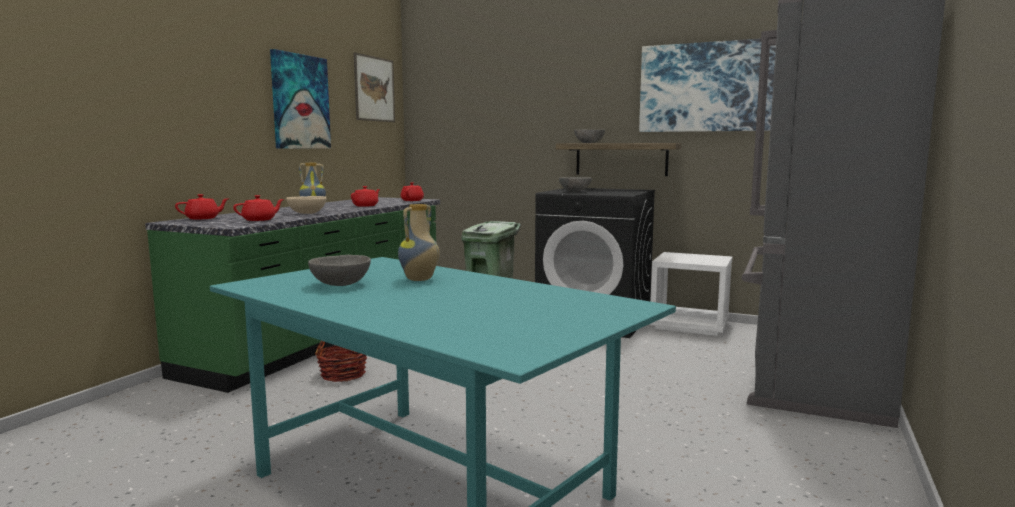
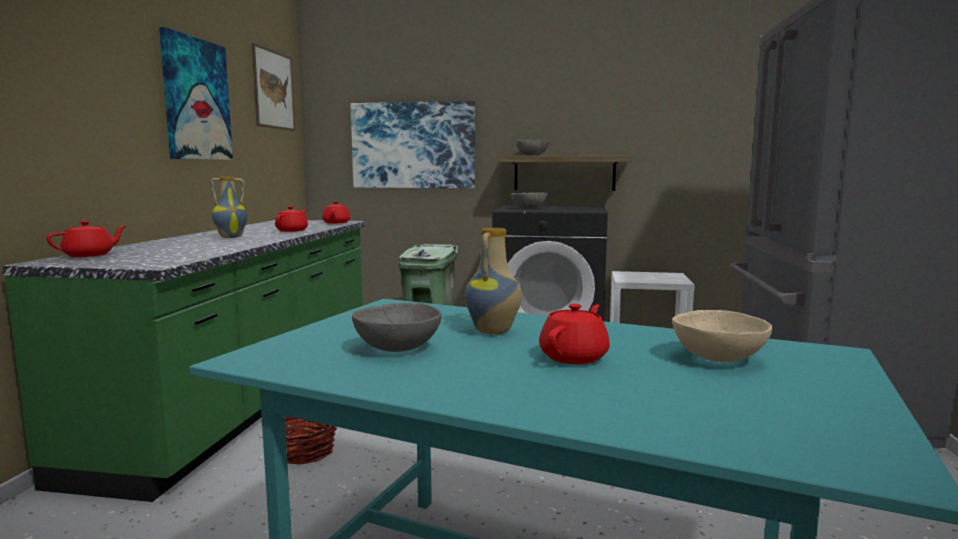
camera: 15 degrees left, 0 degrees up
red teapot [233,195,284,221] -> red teapot moved to [539,303,610,364]
beige bowl [286,196,326,214] -> beige bowl moved to [672,310,772,362]
picture [639,38,776,132] -> picture moved to [351,101,475,188]

